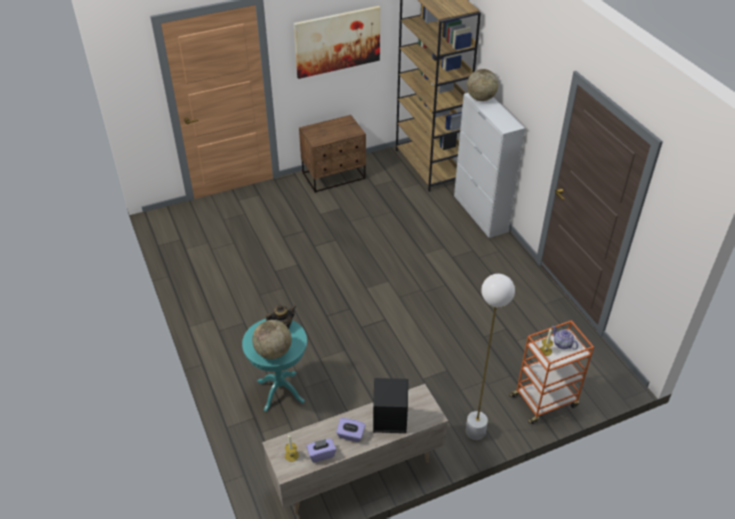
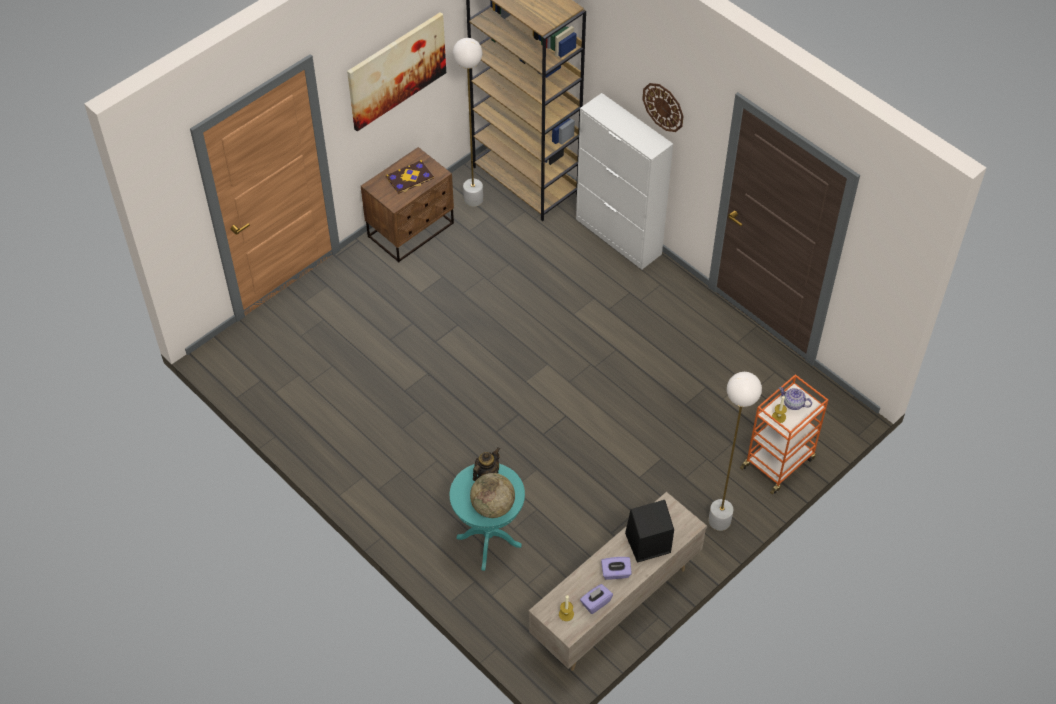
camera: 20 degrees left, 10 degrees up
globe [467,69,498,101] -> none
none -> book [386,160,434,194]
none -> white floor lamp [453,38,483,207]
none -> wall clock [642,83,684,132]

